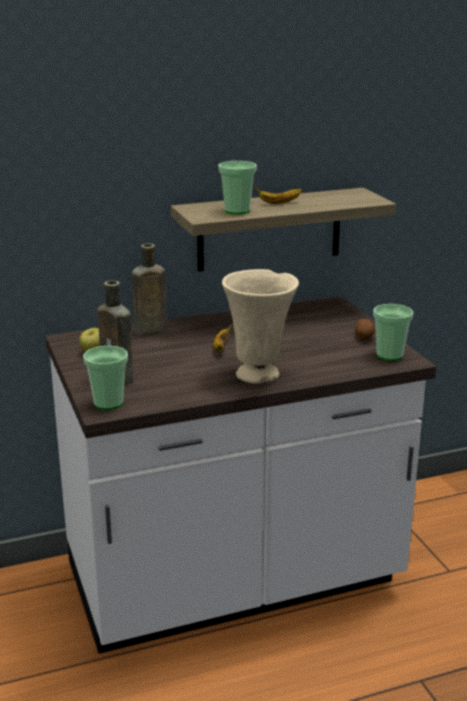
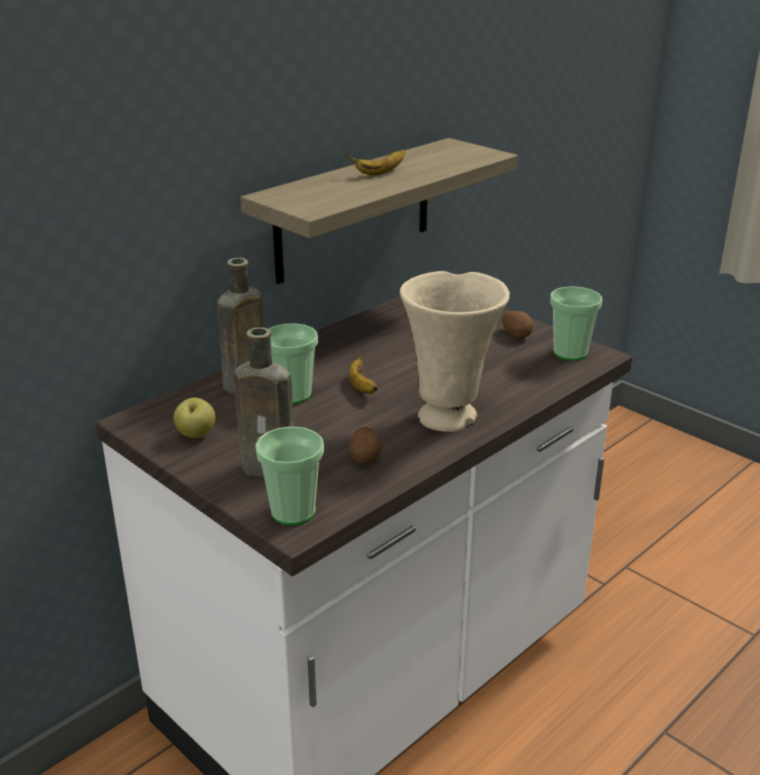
camera: 25 degrees left, 5 degrees up
cup [219,161,257,214] -> cup moved to [269,323,318,404]
none -> potato [350,427,382,464]

